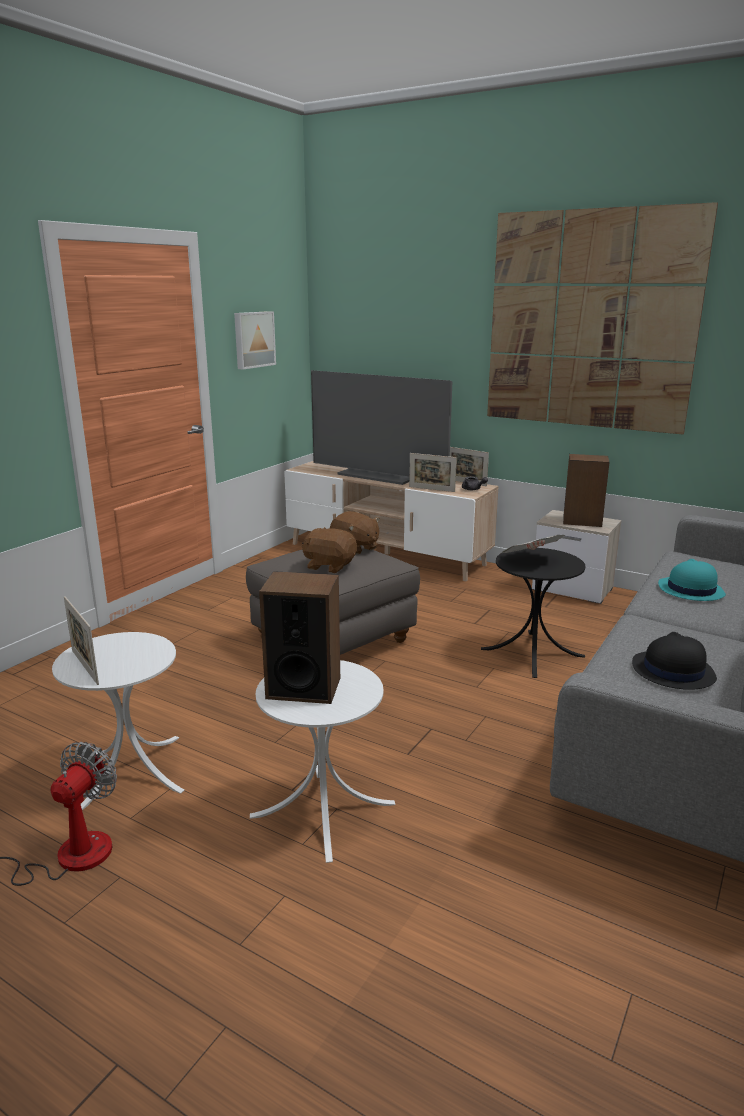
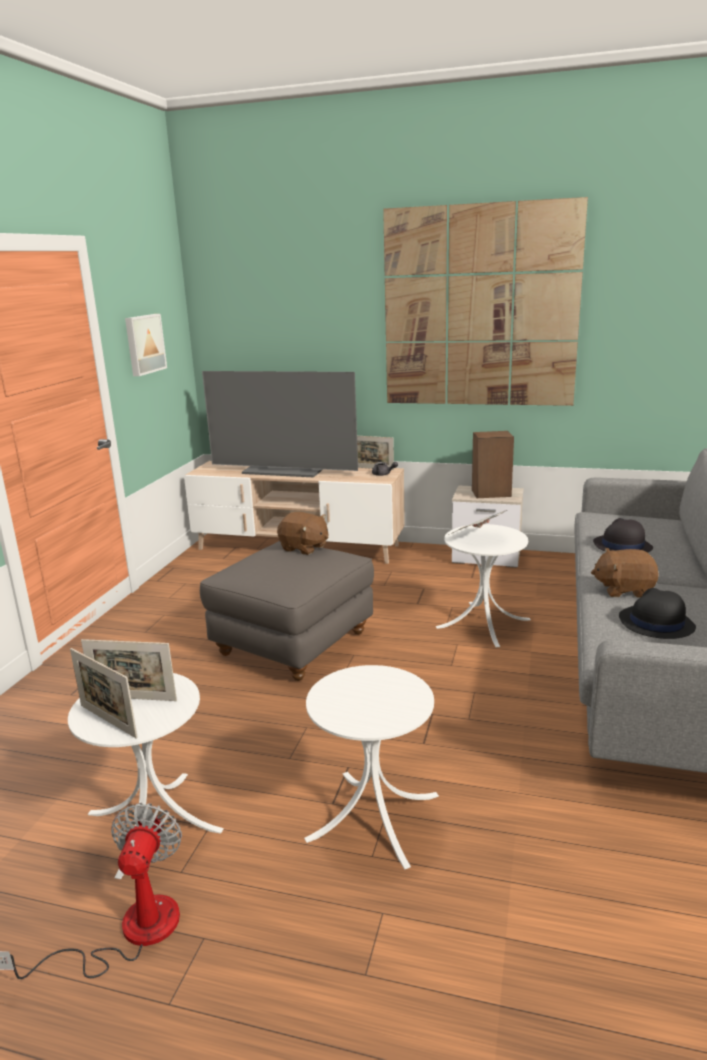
camera: 15 degrees left, 0 degrees up
speaker [259,571,340,704] -> none
brown plush toy [302,527,357,573] -> brown plush toy moved to [591,548,659,598]
picture frame [409,453,457,492] -> picture frame moved to [81,639,177,701]
black side table [481,548,585,678] -> white side table [436,524,531,647]
turquoise hat [658,559,726,601] -> black hat [593,518,653,553]

